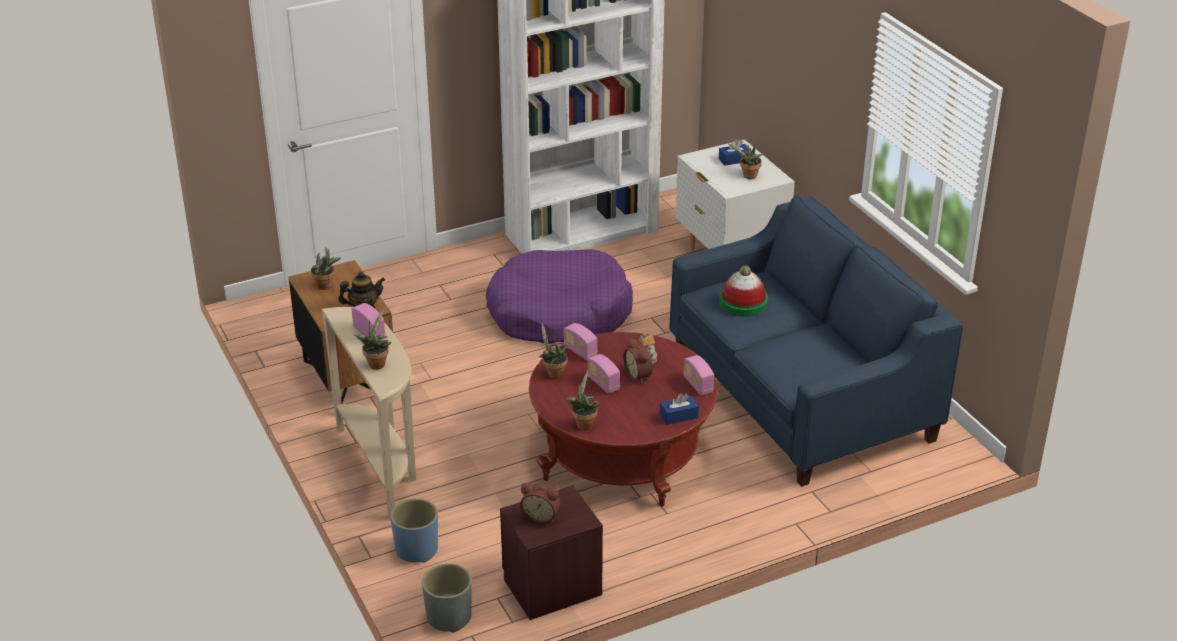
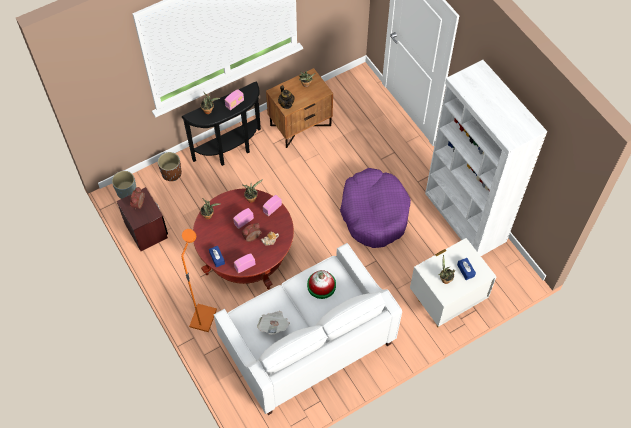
camera: 85 degrees right, 25 degrees up
beige console table [322,307,416,520] -> black console table [182,82,261,166]
blue planter [390,498,438,563] -> brown planter [158,152,182,181]
blue sofa [669,195,963,487] -> white sofa [214,243,402,415]
none -> orange floor lamp [181,229,217,332]
none -> newspaper [257,311,290,335]

